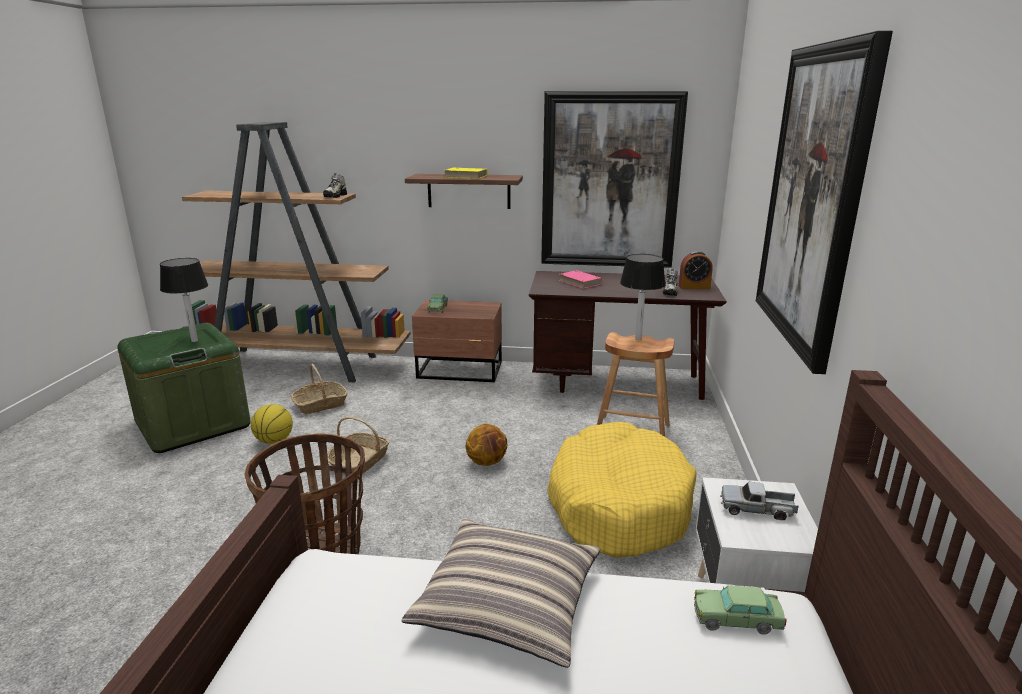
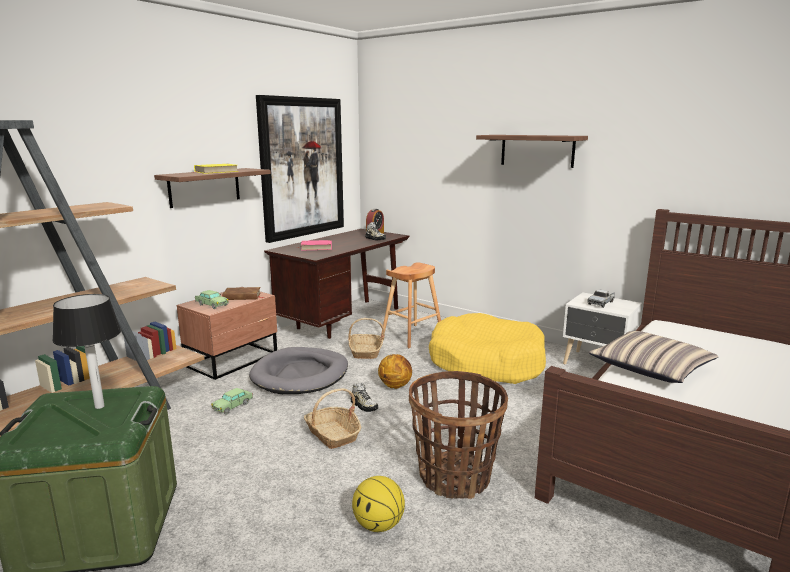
camera: 60 degrees left, 5 degrees down
basketball [251,404,293,444] -> basketball moved to [352,476,405,532]
basket [291,364,348,414] -> basket moved to [348,318,385,359]
shoe [323,173,347,198] -> shoe moved to [350,382,378,412]
table lamp [620,254,665,340] -> none
toy car [694,585,786,635] -> toy car moved to [211,388,253,415]
picture [756,31,893,374] -> shelf [476,135,588,168]
none -> brown book [222,287,265,300]
none -> grey dog bed [249,347,348,394]

